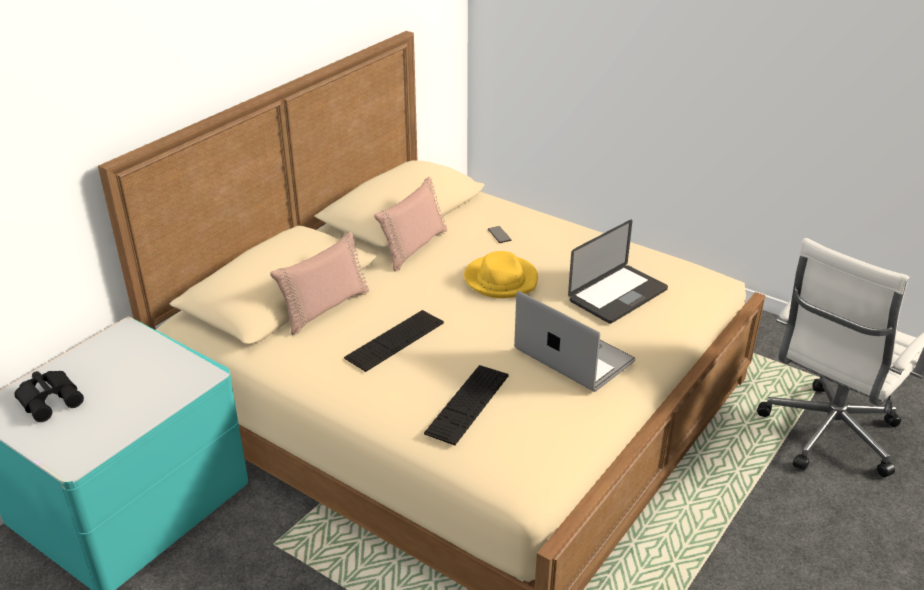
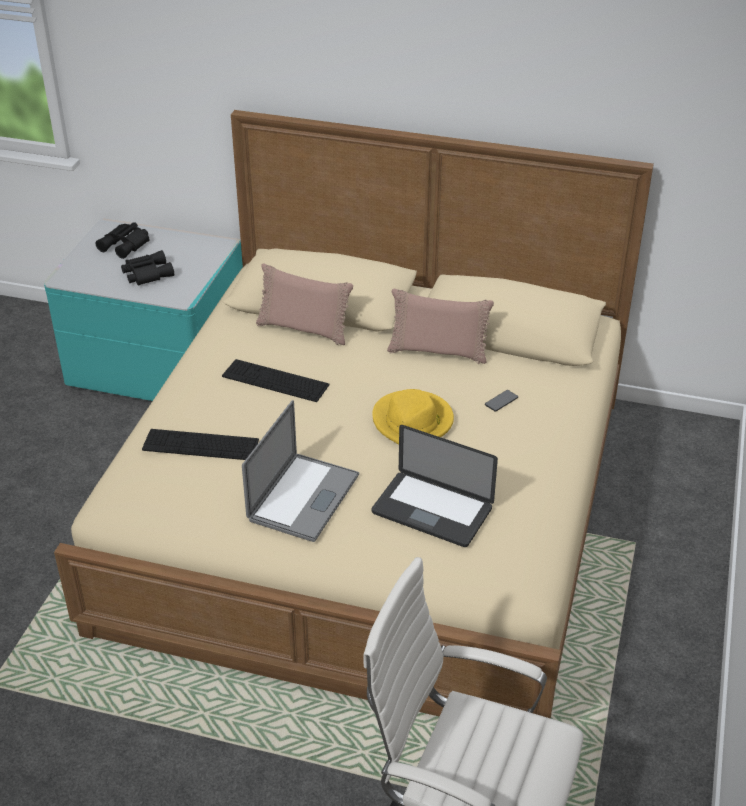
camera: 70 degrees right, 5 degrees up
none -> black binoculars [121,250,174,286]

